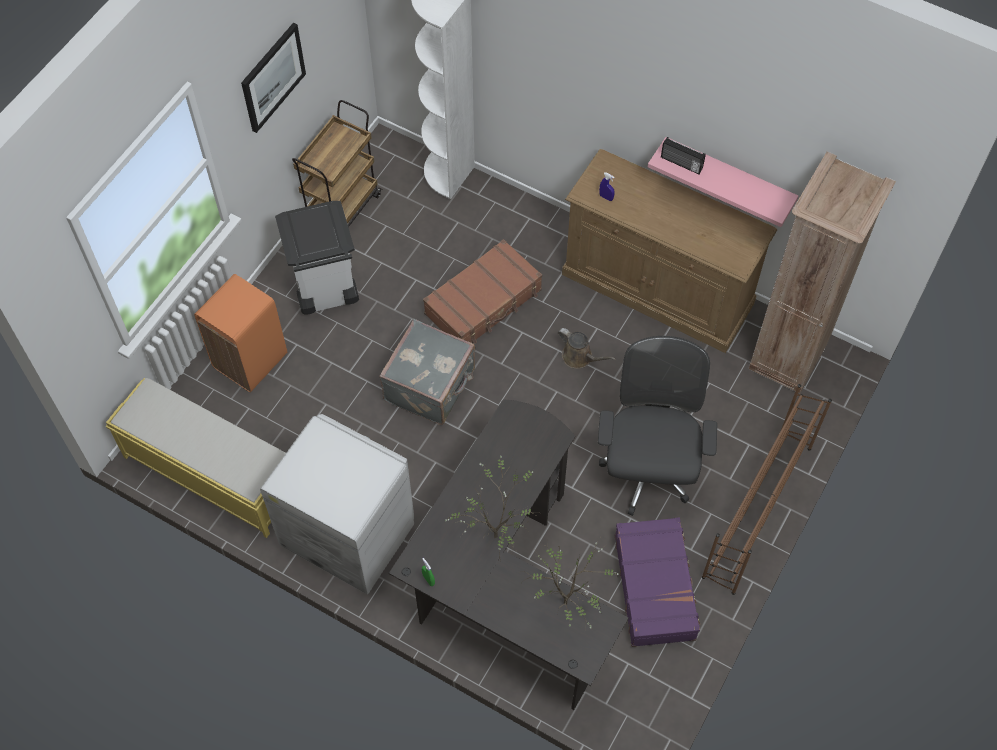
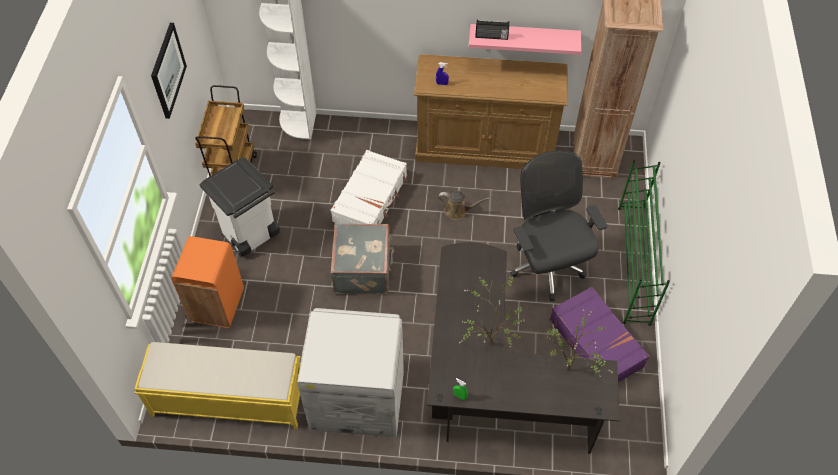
camera: 25 degrees left, 5 degrees down
brown suitcase [423,239,542,344] -> white suitcase [331,150,407,224]
brown shoe rack [702,384,832,595] -> green shoe rack [618,160,670,326]

